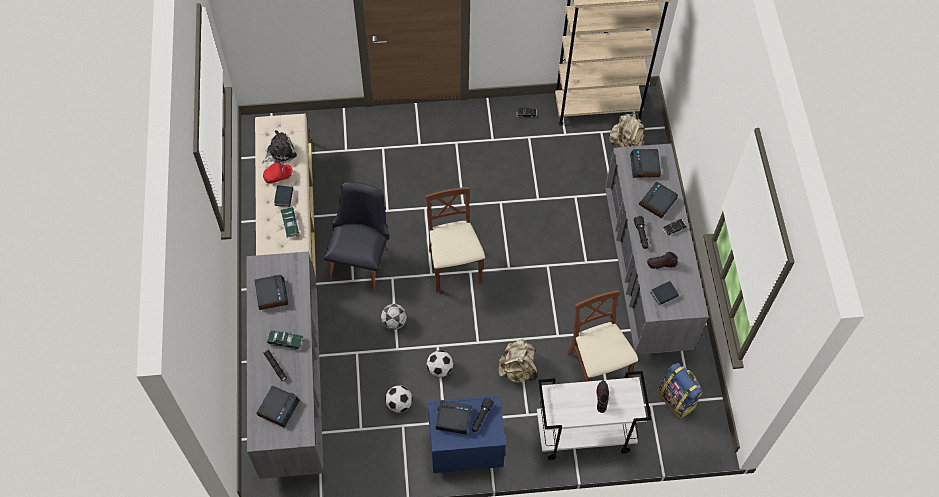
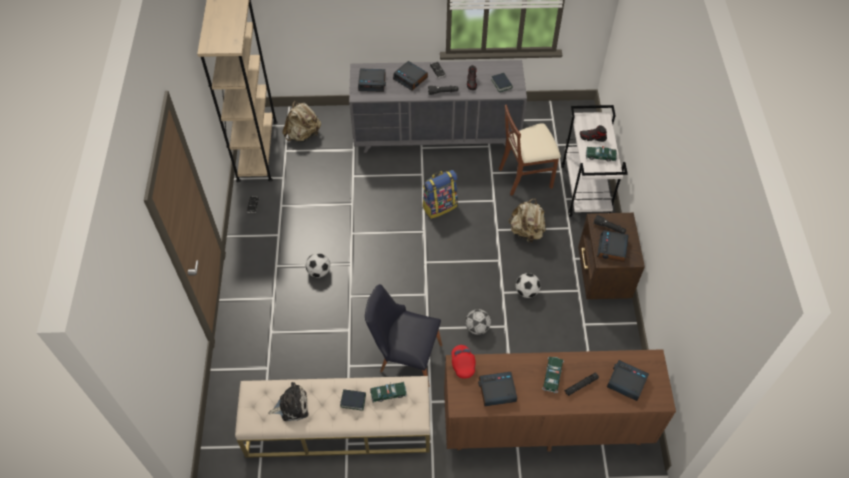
camera: 85 degrees left, 5 degrees down
grey dresser [247,251,324,479] -> brown dresser [444,349,676,452]
plush toy [262,130,297,164] -> plush toy turned 105 degrees clockwise [268,382,308,421]
red cap [263,162,293,184] -> red cap moved to [452,345,476,379]
football [385,385,413,413] -> football moved to [306,253,330,278]
brown chair [425,187,485,293] -> none
blue nightstand [428,395,506,473] -> brown nightstand [578,213,645,299]
backpack [658,363,702,418] -> backpack moved to [422,170,458,219]
none -> toy car [586,146,617,162]

